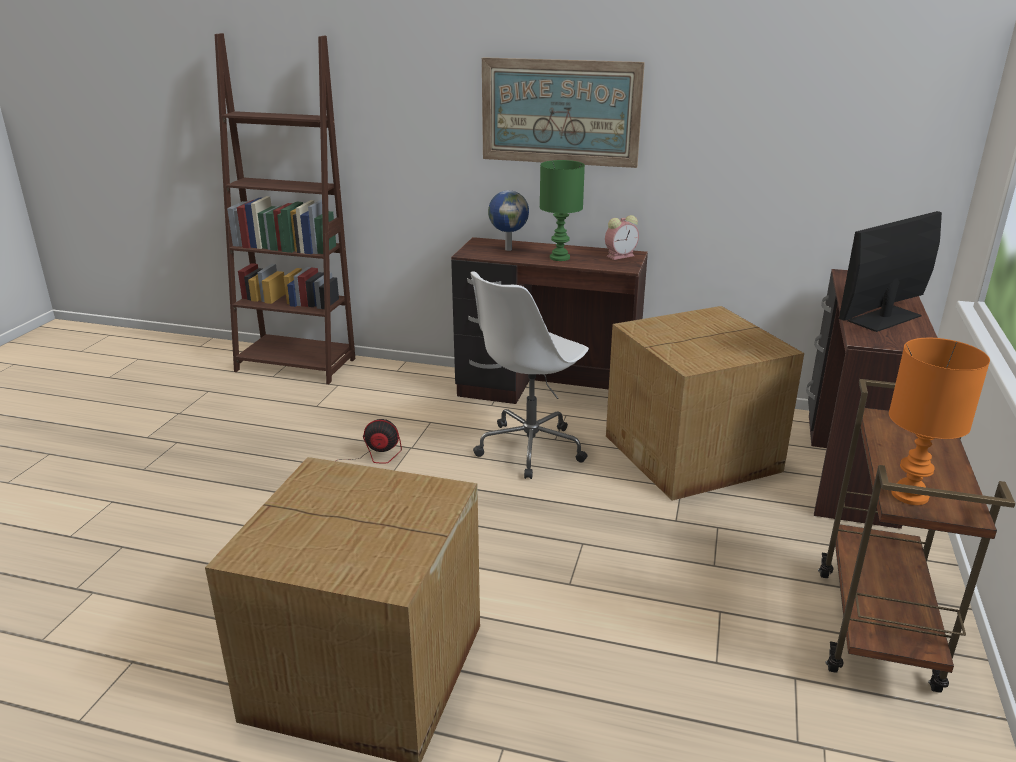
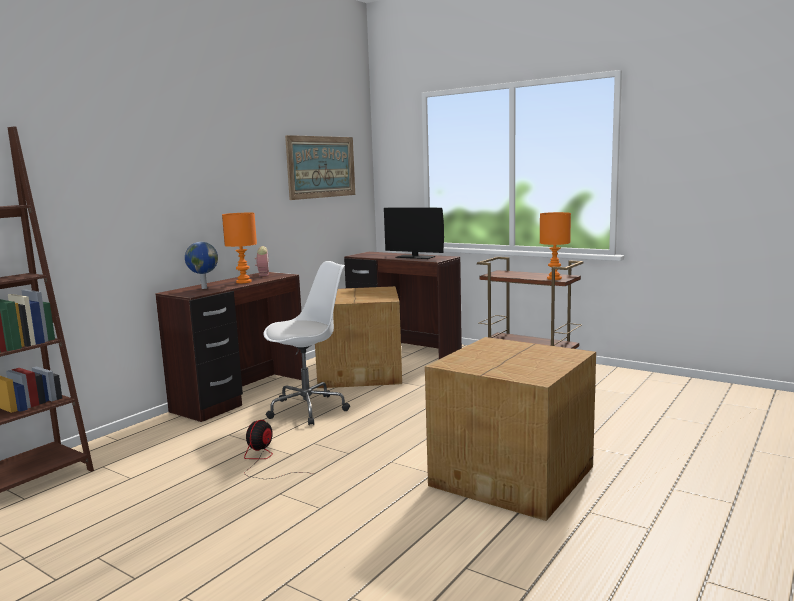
camera: 70 degrees left, 15 degrees down
white office chair [470,271,589,479] -> white office chair turned 90 degrees counterclockwise [263,261,350,425]
picture [482,57,645,168] -> picture moved to [285,135,355,200]
green table lamp [540,160,585,261] -> orange table lamp [222,213,257,283]
monitor [839,211,942,332] -> monitor turned 45 degrees counterclockwise [384,208,444,259]

